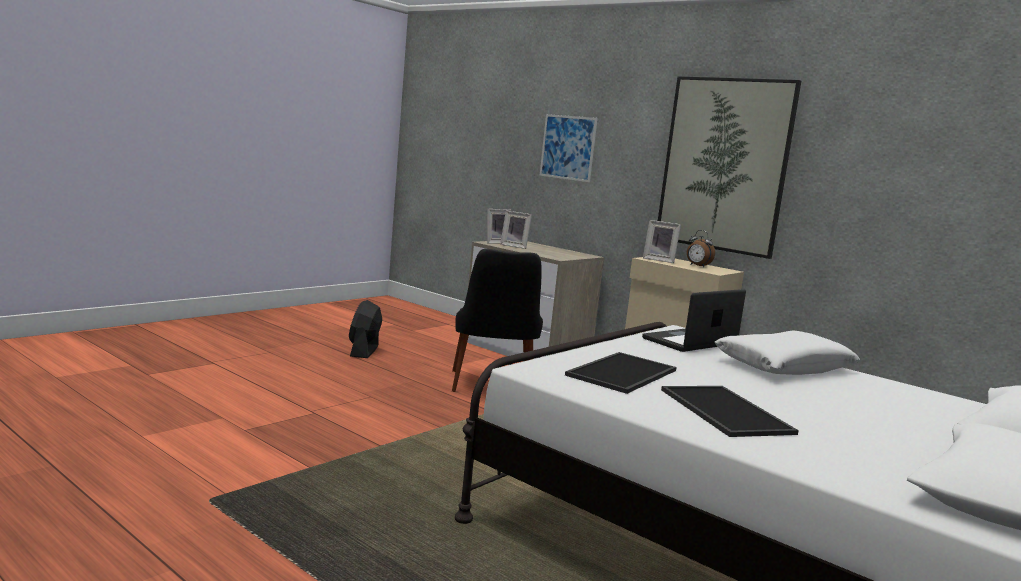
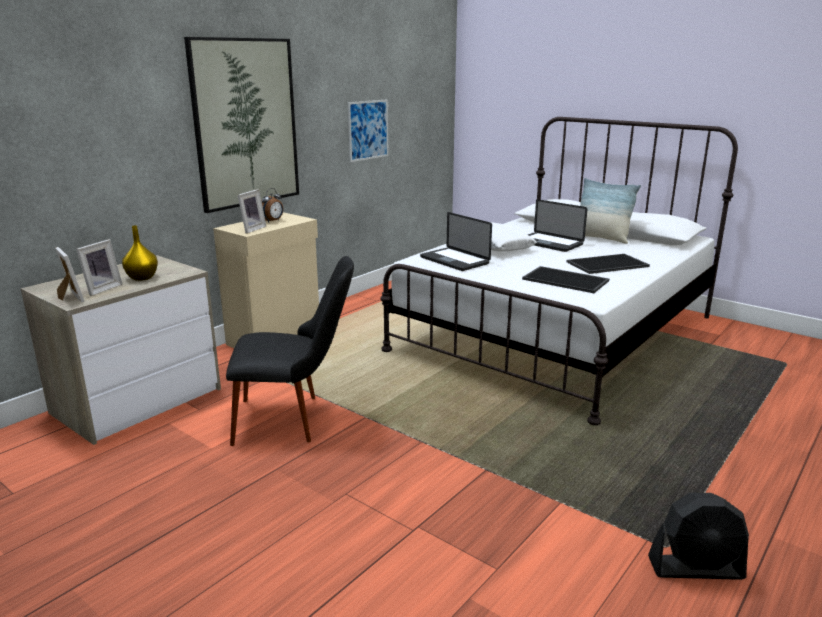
camera: 90 degrees left, 10 degrees up
black fan [349,300,382,358] -> black fan moved to [648,492,749,580]
picture [540,114,598,182] -> picture moved to [348,99,388,162]
none -> yellow vase [122,225,158,281]
none -> laptop [528,199,587,252]
none -> pillow [580,178,641,244]

